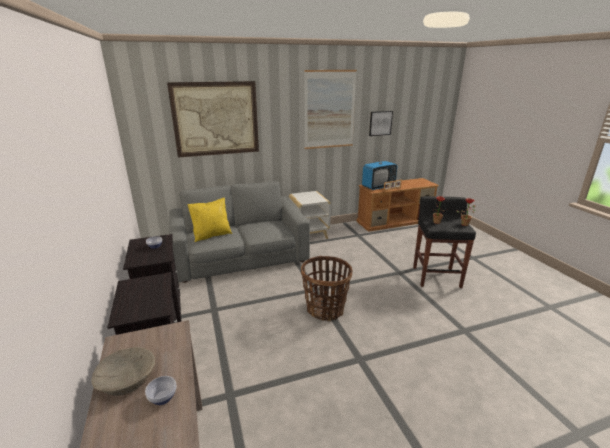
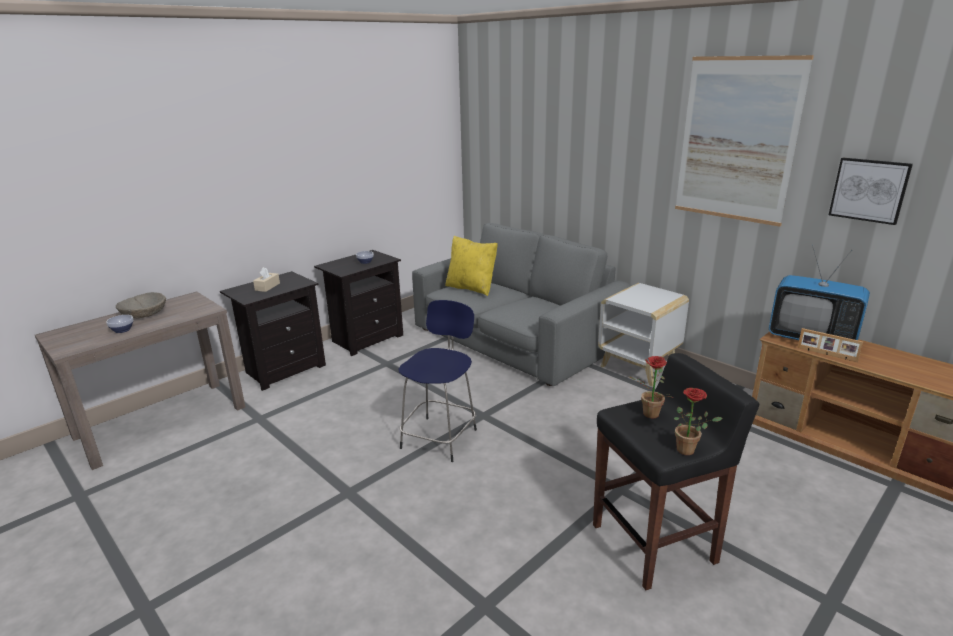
camera: 65 degrees right, 0 degrees up
picture [167,81,259,158] -> none
basket [301,256,352,321] -> blue stool [398,300,477,462]
none -> beige tissue box [253,267,280,292]

